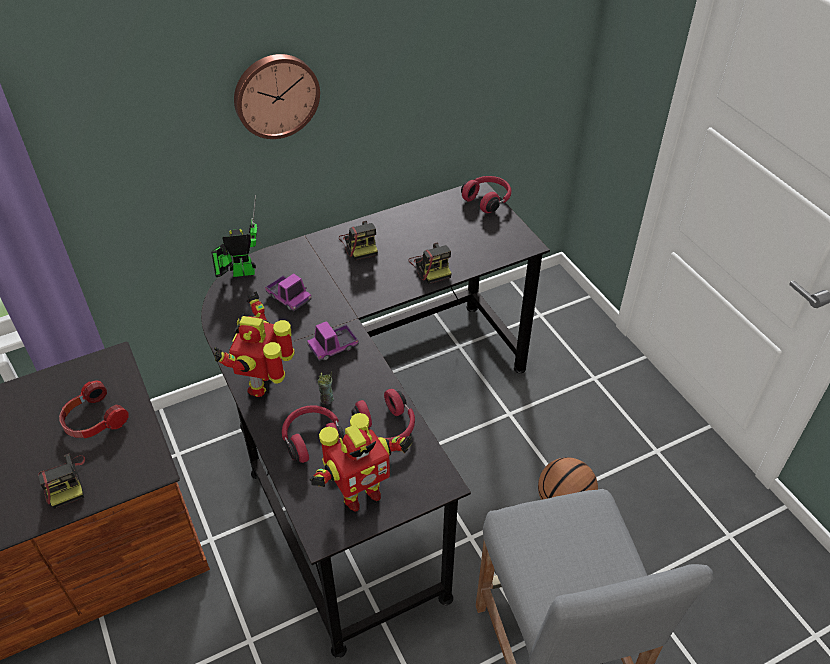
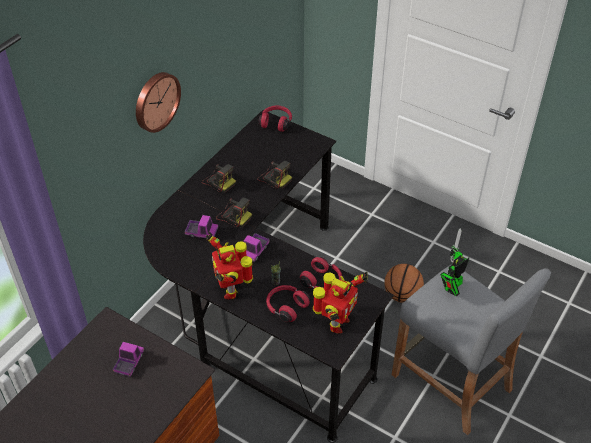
camera: 30 degrees left, 0 degrees up
camera [38,453,85,509] -> camera moved to [216,198,252,228]
headphones [59,380,129,438] -> toy truck [113,342,144,377]
toy robot [211,195,257,277] -> toy robot moved to [440,228,469,296]

